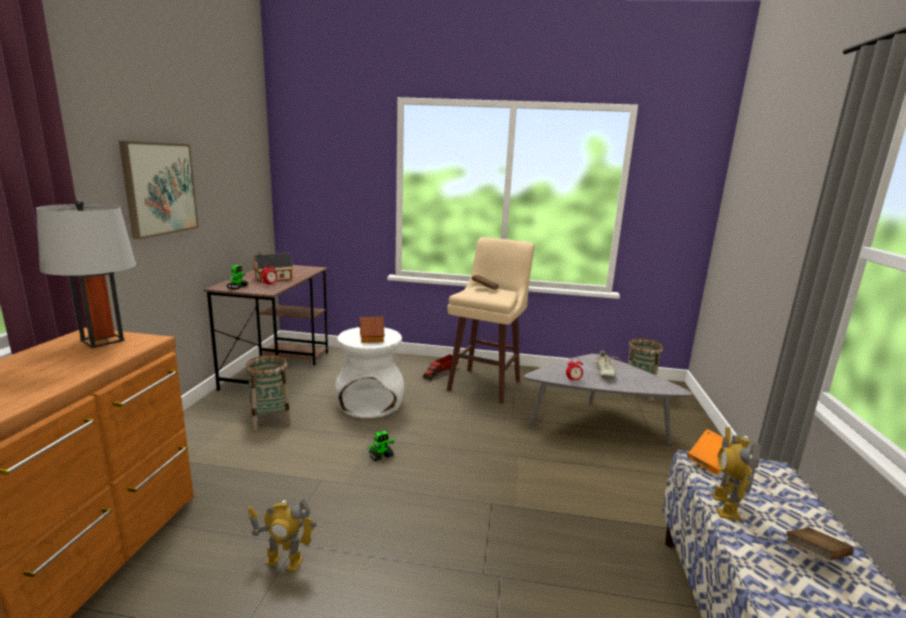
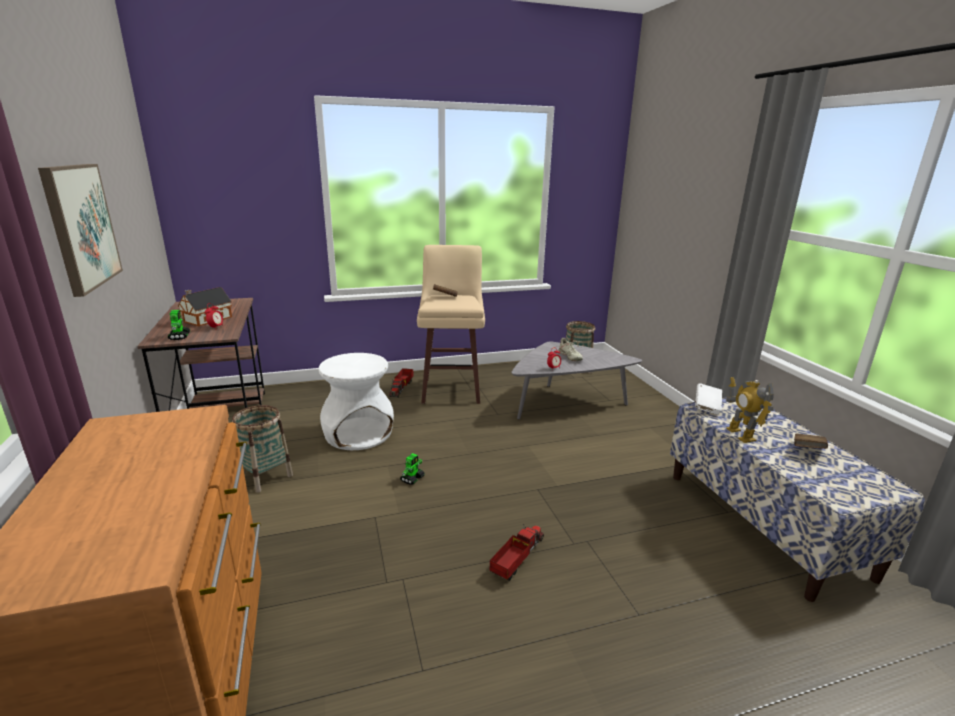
camera: 25 degrees left, 5 degrees up
grey table lamp [36,200,136,348] -> none
toy robot [248,498,317,572] -> none
toy house [359,317,385,343] -> none
orange book [687,429,731,474] -> white book [695,383,722,415]
none -> toy truck [489,524,544,581]

